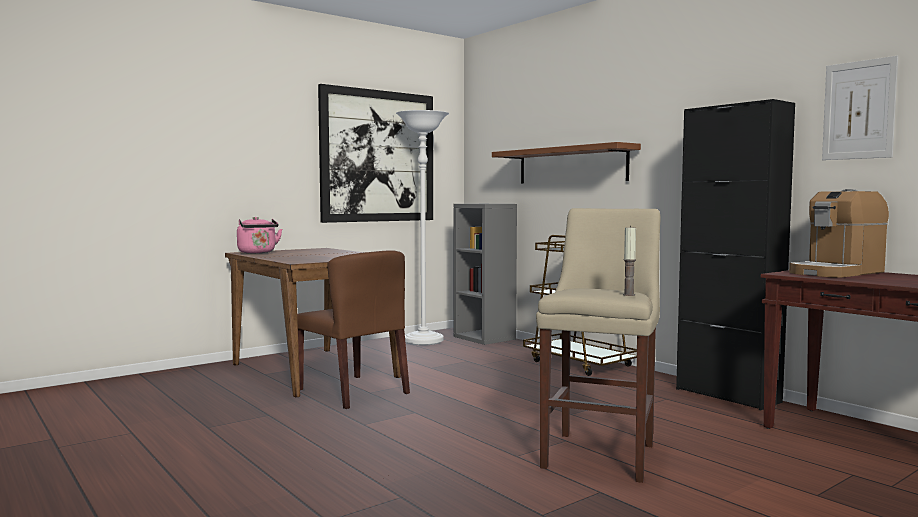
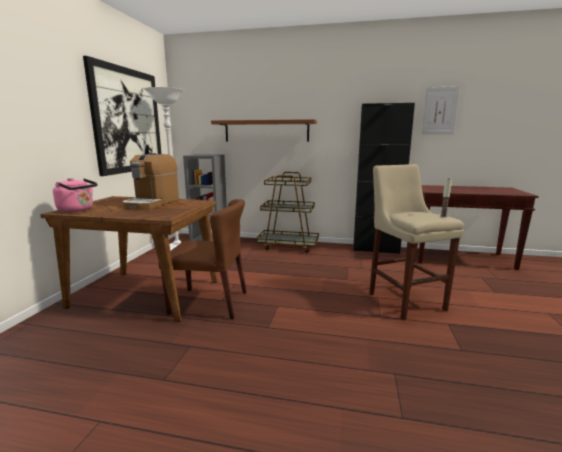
camera: 40 degrees left, 10 degrees up
coffee machine [789,189,889,278] -> coffee machine moved to [122,153,179,210]

